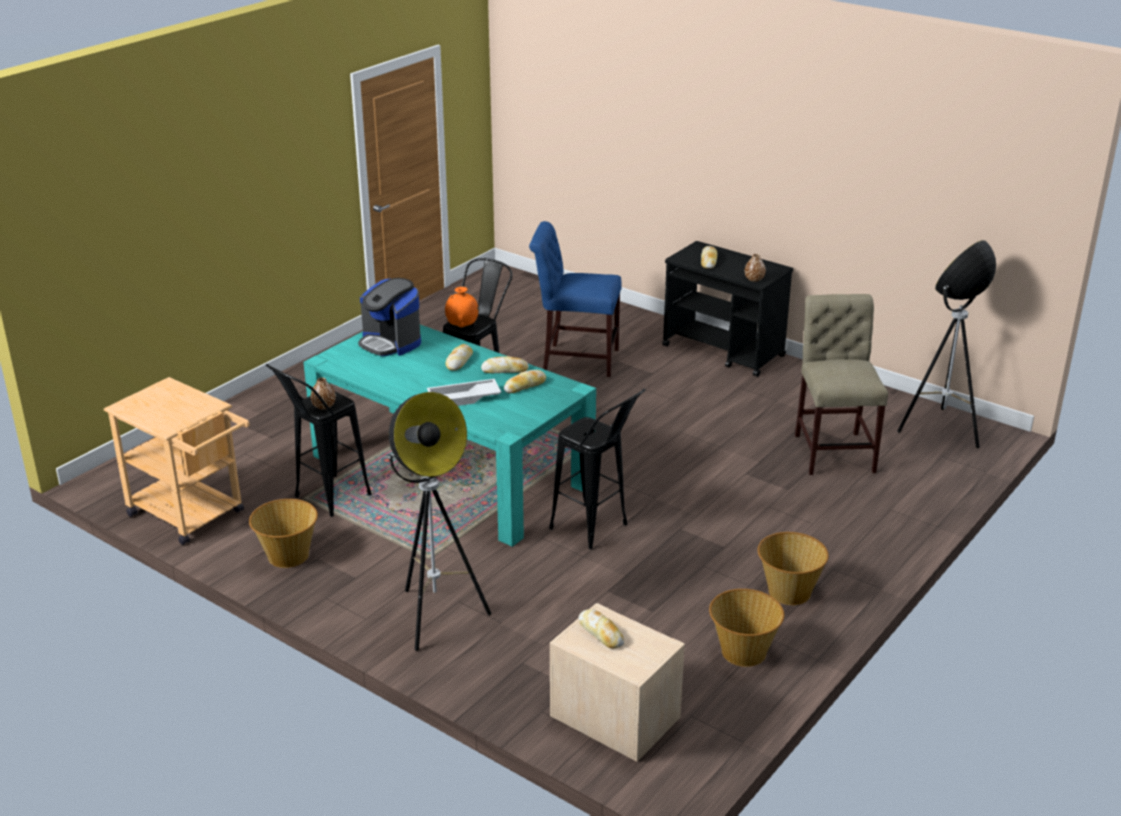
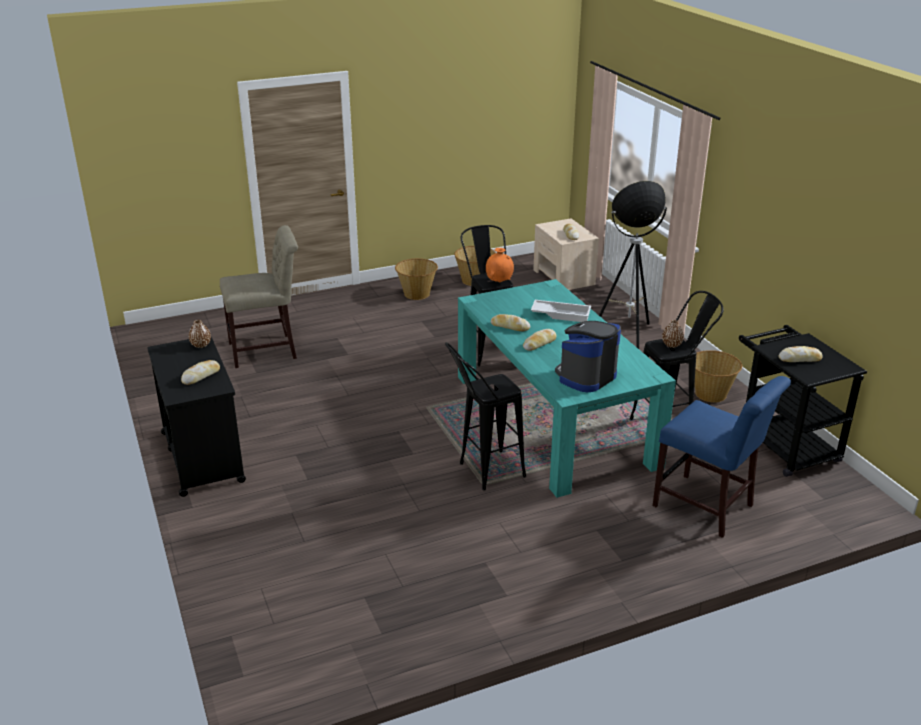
camera: 150 degrees left, 0 degrees up
beige cart [104,377,250,545] -> black cart [739,325,867,477]
coffee machine [358,278,421,356] -> coffee machine turned 120 degrees counterclockwise [555,321,621,392]
orange vase [445,287,478,327] -> orange vase moved to [486,248,514,282]
bread [504,370,546,393] -> bread moved to [778,346,823,362]
blue chair [529,221,622,377] -> blue chair moved to [653,376,791,538]
beige chair [795,294,888,475] -> beige chair turned 135 degrees counterclockwise [220,225,298,368]
floor lamp [897,240,996,448] -> none

